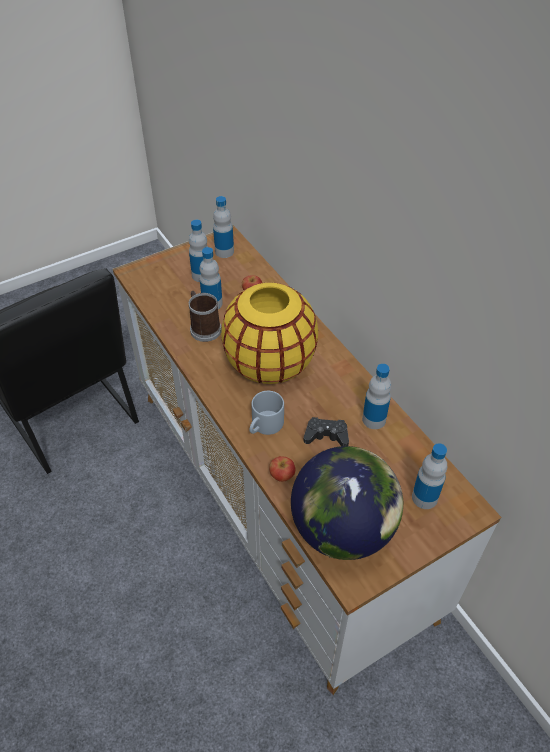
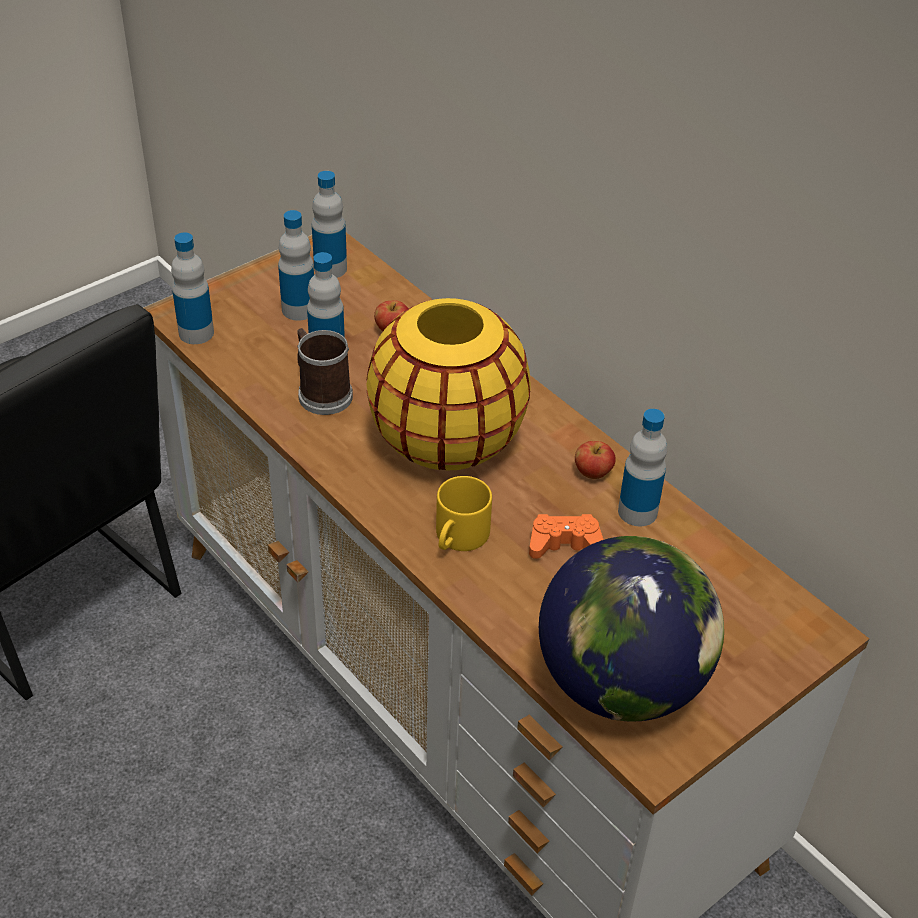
camera: 10 degrees left, 5 degrees down
grey mug [249,391,284,435] -> yellow mug [436,476,492,551]
apple [269,456,295,482] -> apple moved to [575,441,616,479]
black game controller [304,417,349,446] -> orange game controller [529,514,604,559]
bottle [412,443,447,509] -> bottle moved to [171,233,214,344]

